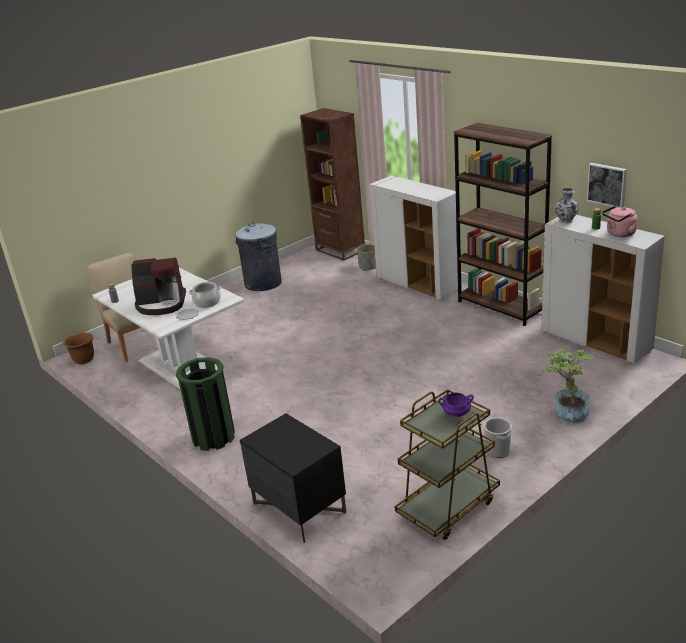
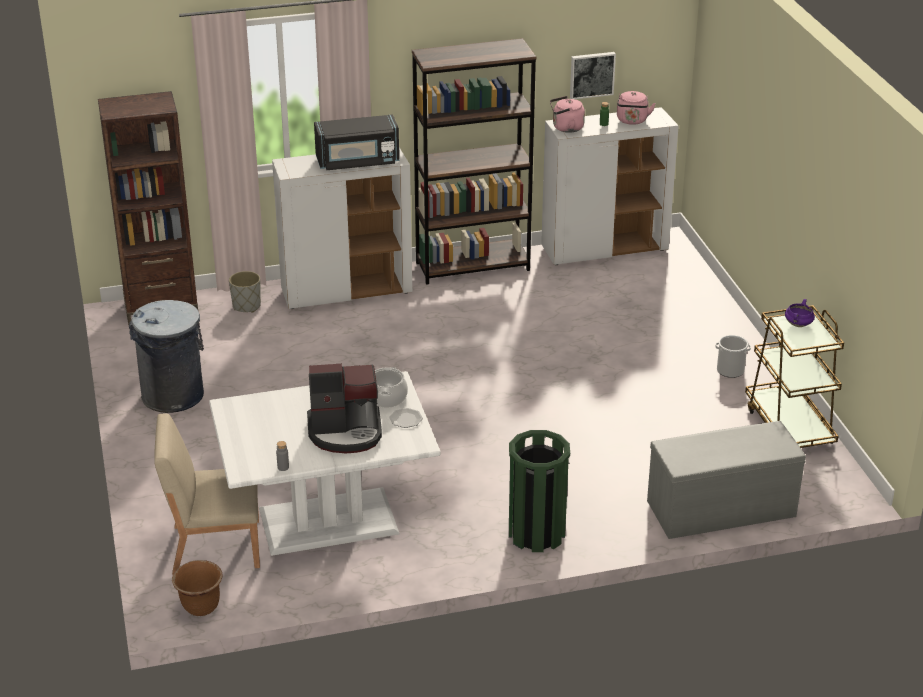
camera: 65 degrees left, 5 degrees up
coffee machine [131,257,186,315] -> coffee machine turned 60 degrees clockwise [307,364,382,453]
black nightstand [240,413,346,543] -> grey bench [647,421,806,539]
potted plant [541,349,595,425] -> none
vase [555,188,579,224] -> pink kettle [550,96,585,133]
none -> black microwave [314,114,399,170]

